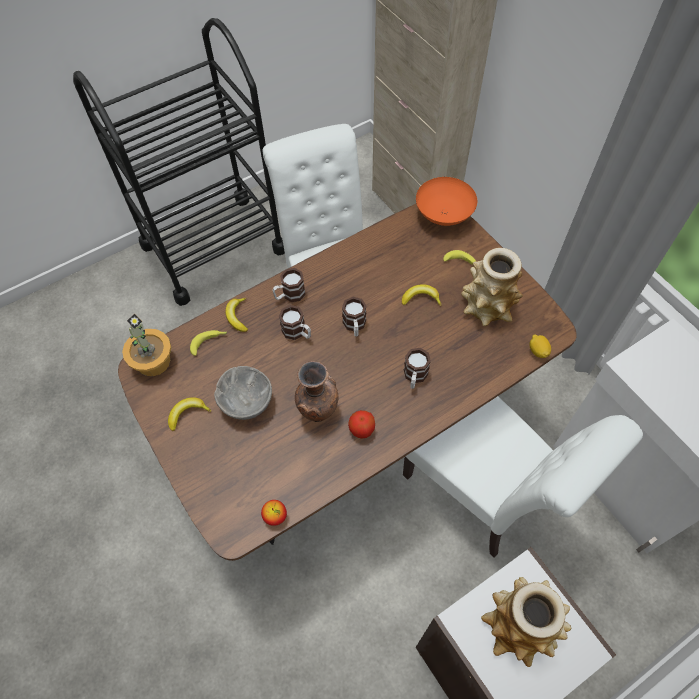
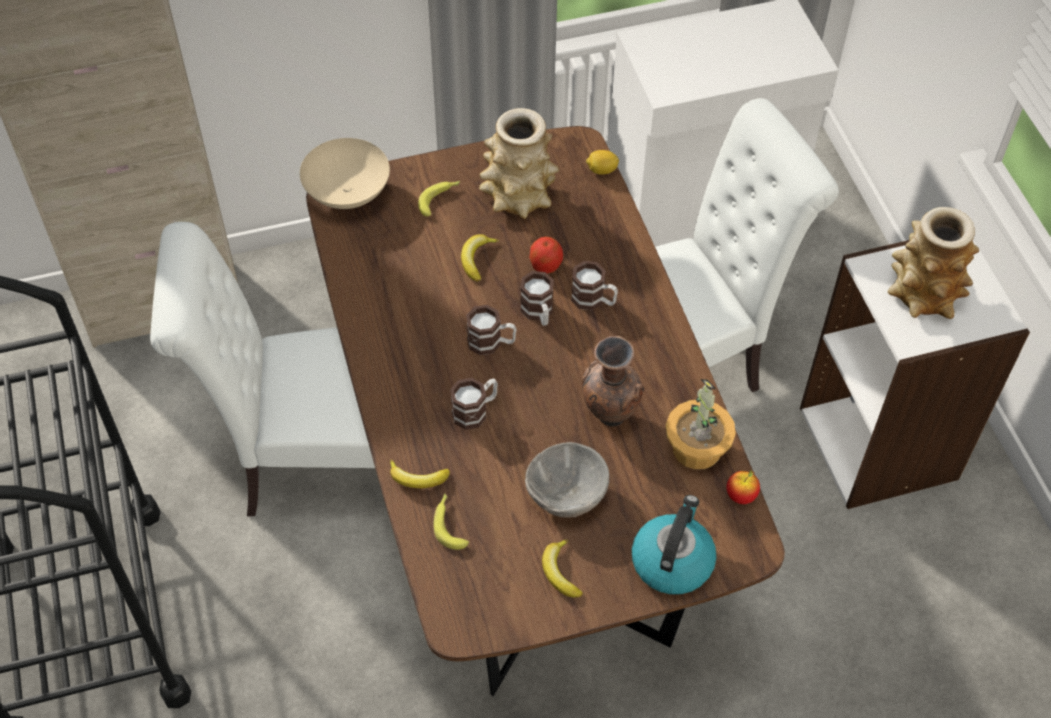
camera: 75 degrees left, 5 degrees down
potted plant [122,314,171,376] -> potted plant moved to [666,379,736,470]
mug [272,268,306,302] -> mug moved to [520,271,554,326]
apple [348,410,375,439] -> apple moved to [529,237,563,274]
orange bowl [416,177,477,226] -> beige bowl [300,138,390,209]
none -> kettle [632,495,716,594]

